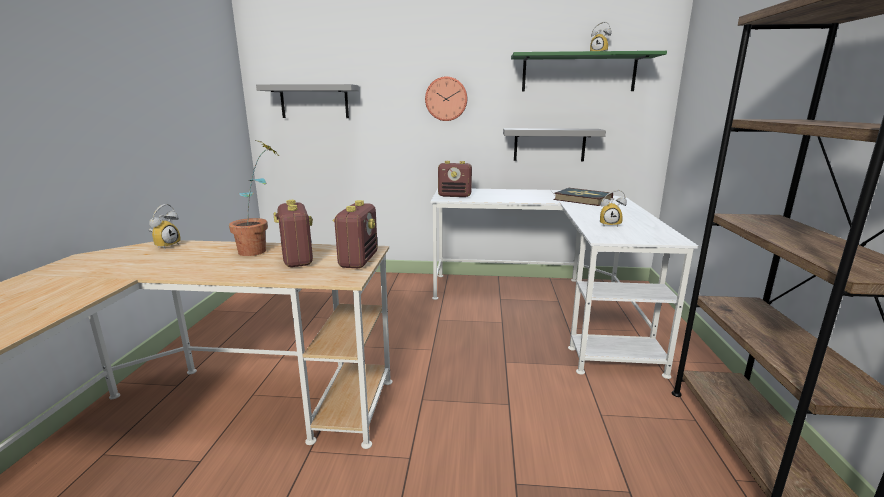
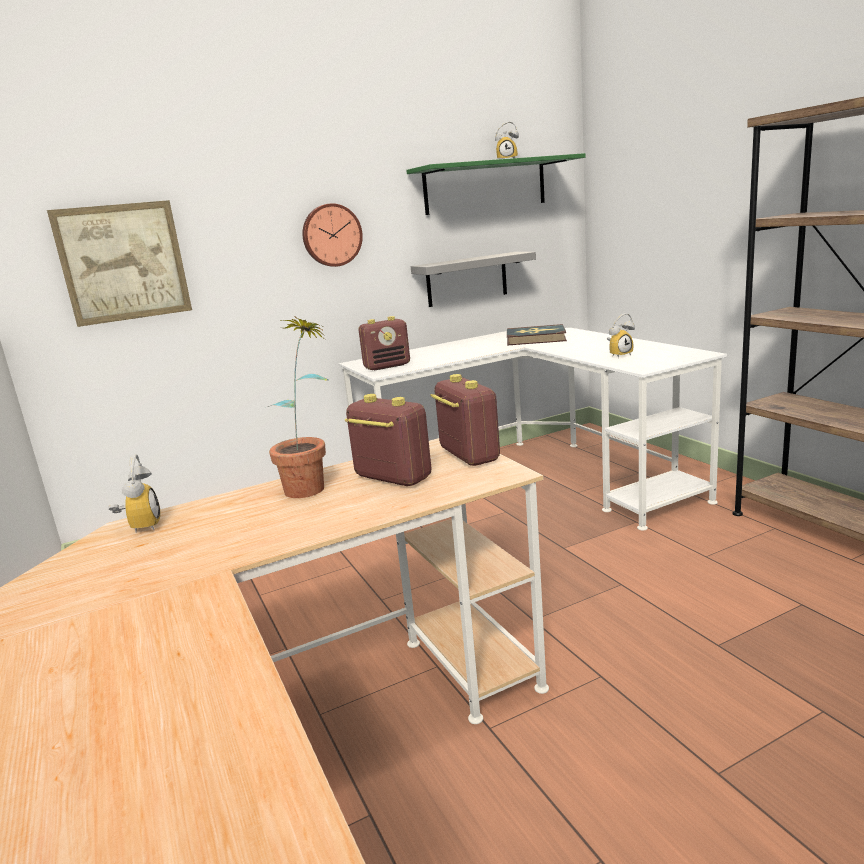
camera: 30 degrees left, 0 degrees up
grey shelf [256,84,359,118] -> picture [47,200,192,327]

